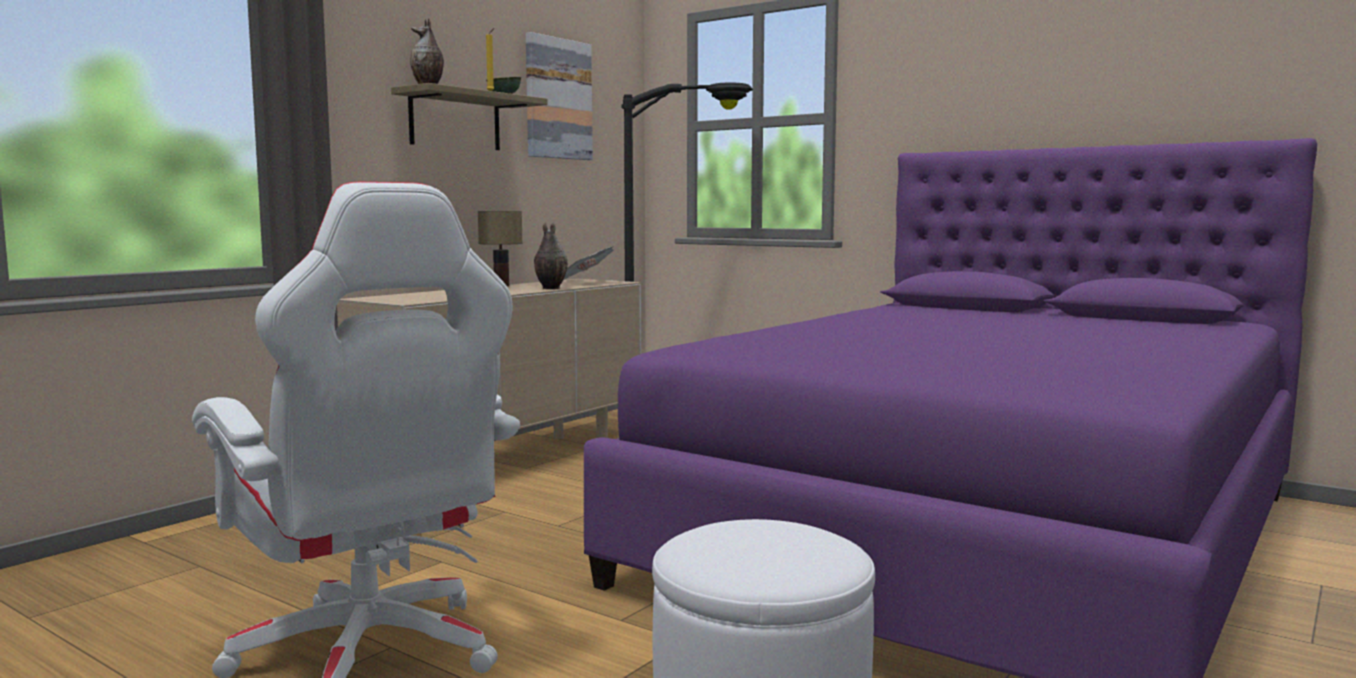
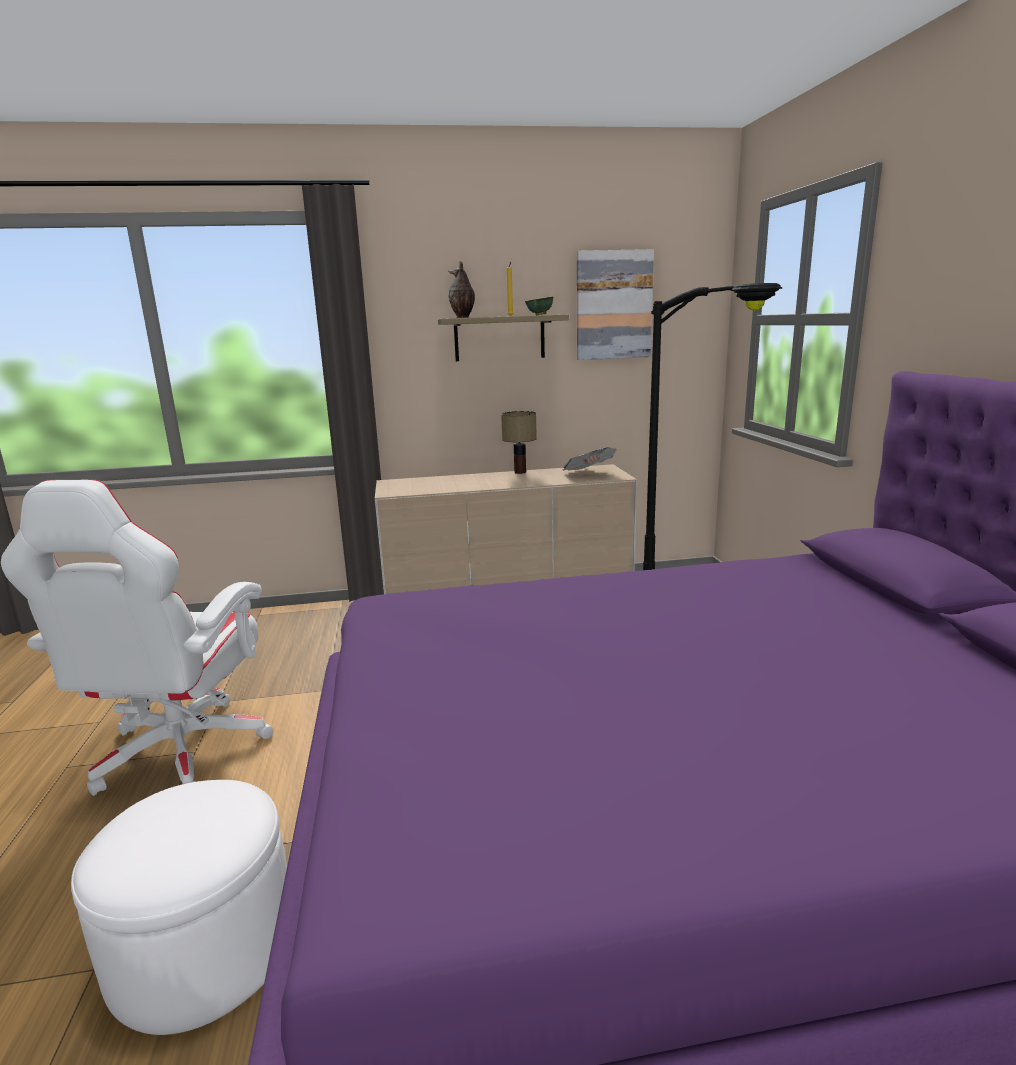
camera: 45 degrees right, 10 degrees up
vase [534,223,568,289] -> none

